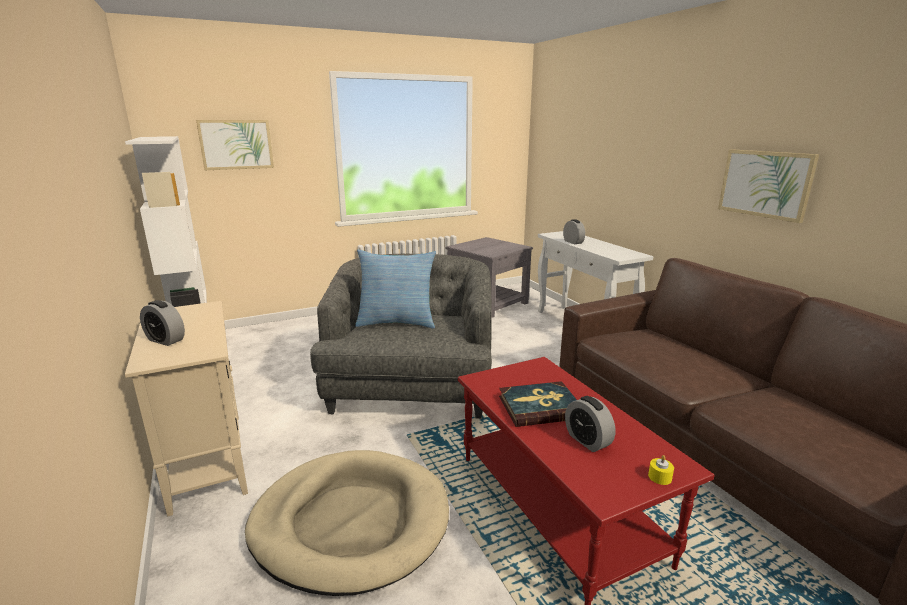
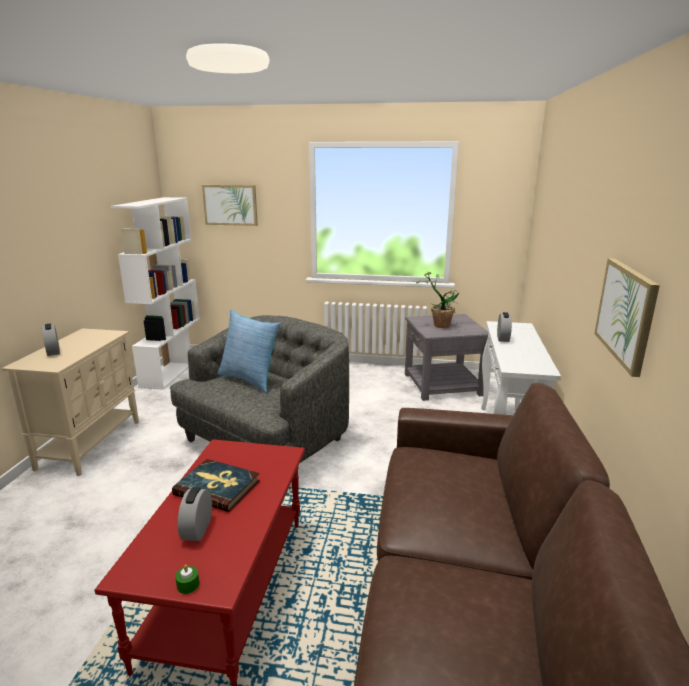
camera: 35 degrees right, 0 degrees up
beige dog bed [245,450,449,596] -> none
yellow candle [648,455,674,485] -> green candle [175,564,199,594]
none -> potted plant [416,272,459,328]

